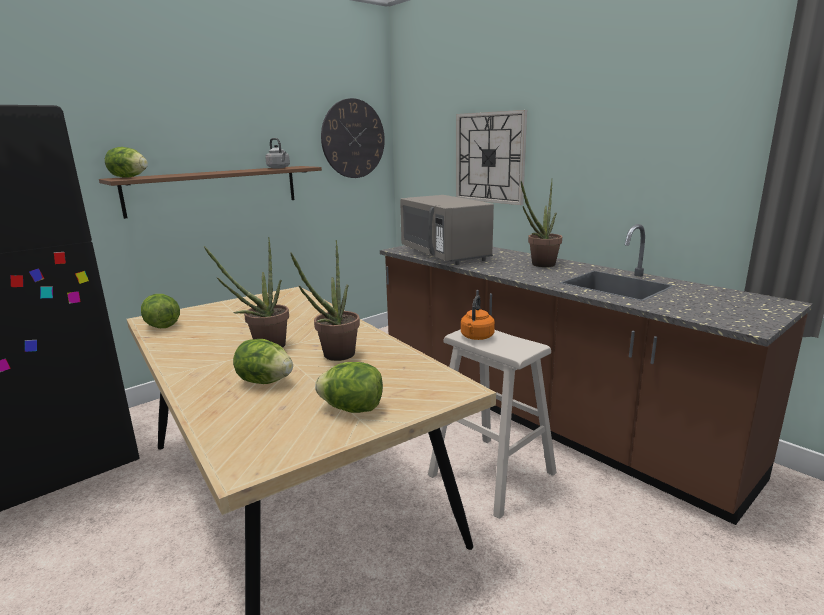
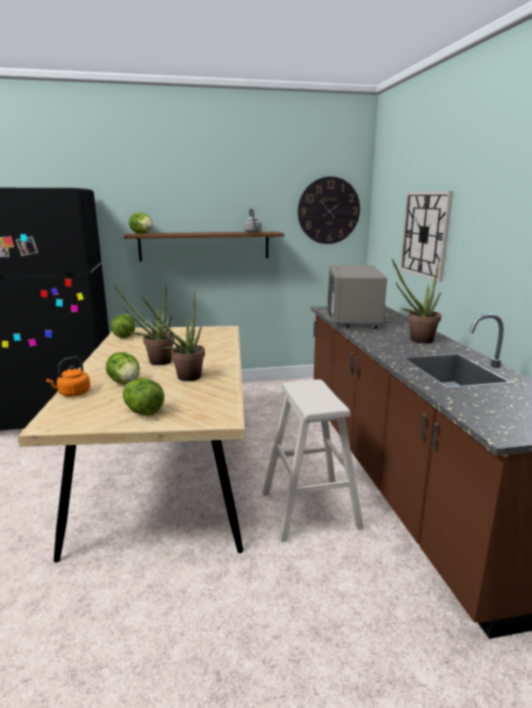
camera: 30 degrees right, 0 degrees up
orange kettle [461,295,495,340] -> orange kettle moved to [46,357,90,397]

